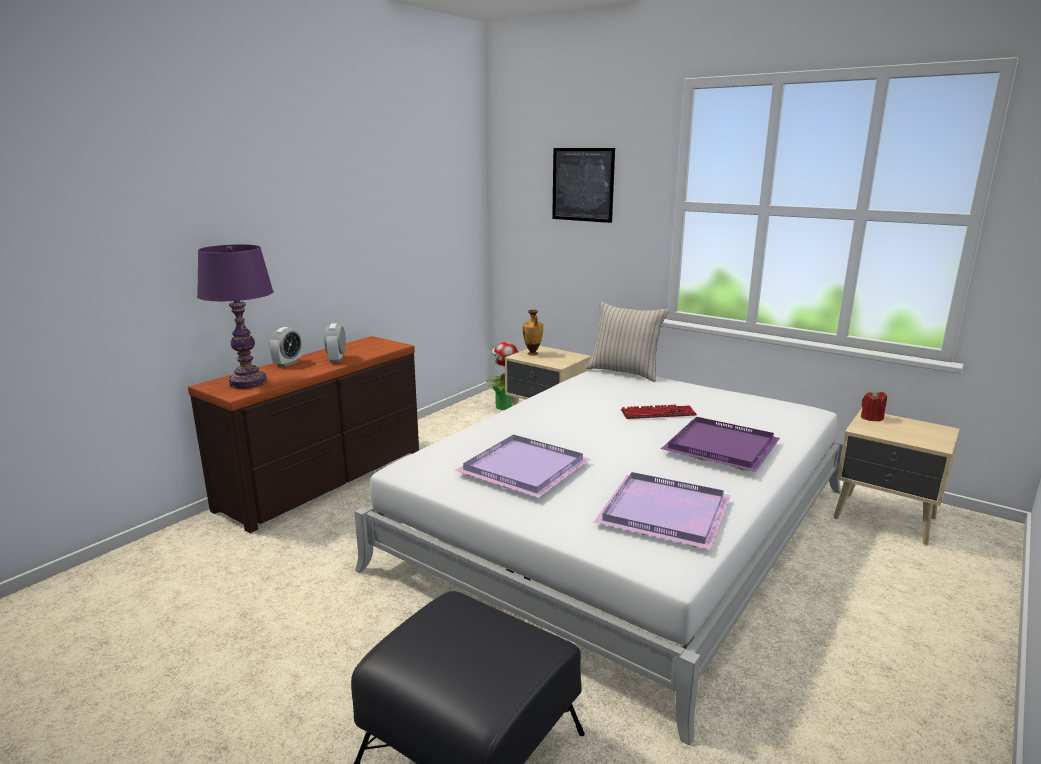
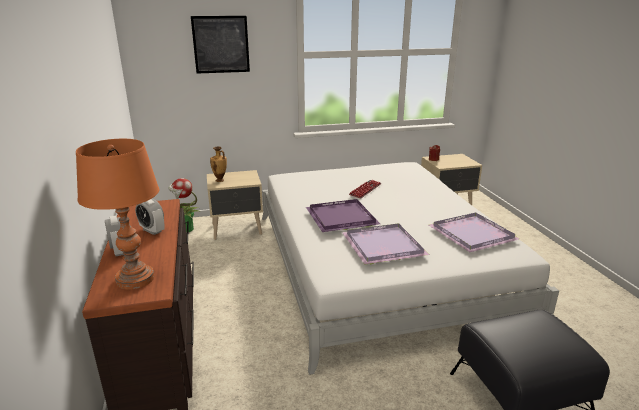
camera: 50 degrees left, 5 degrees up
purple table lamp [197,244,274,389] -> orange table lamp [76,139,159,290]
beige pillow [586,301,669,382] -> none
purple tray [661,417,780,472] -> purple tray moved to [306,199,380,232]

